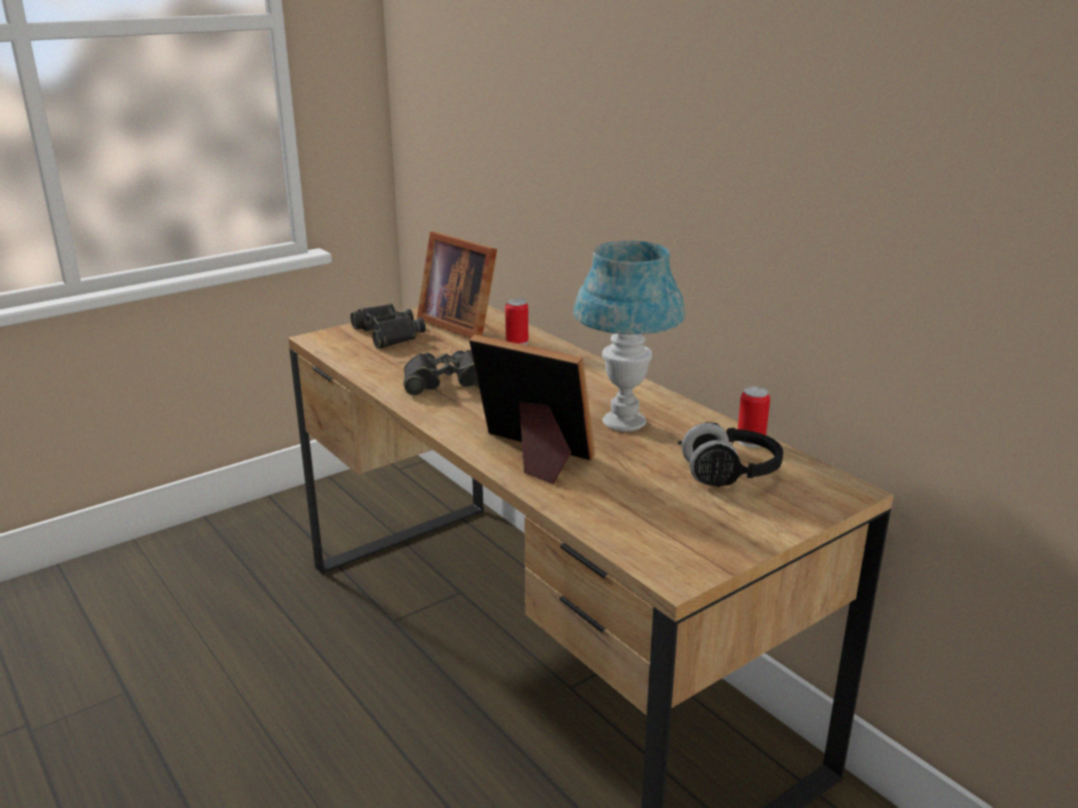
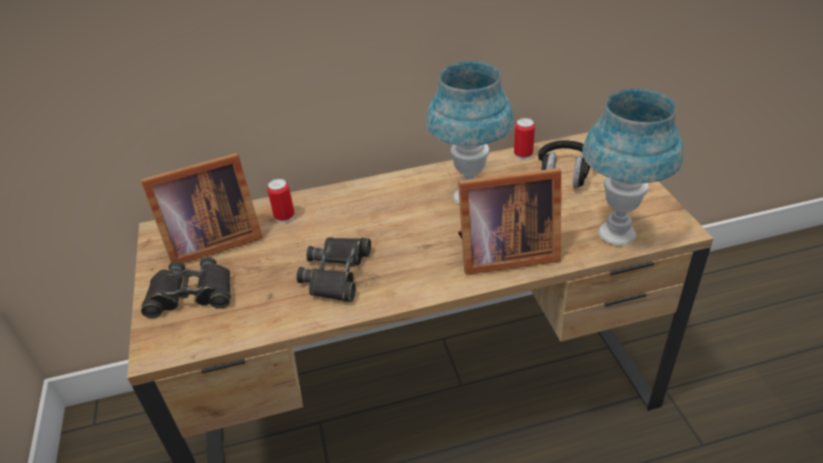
camera: 65 degrees left, 15 degrees up
picture frame [469,335,595,484] -> picture frame turned 150 degrees counterclockwise [458,168,561,275]
none -> blue table lamp [582,89,683,245]

